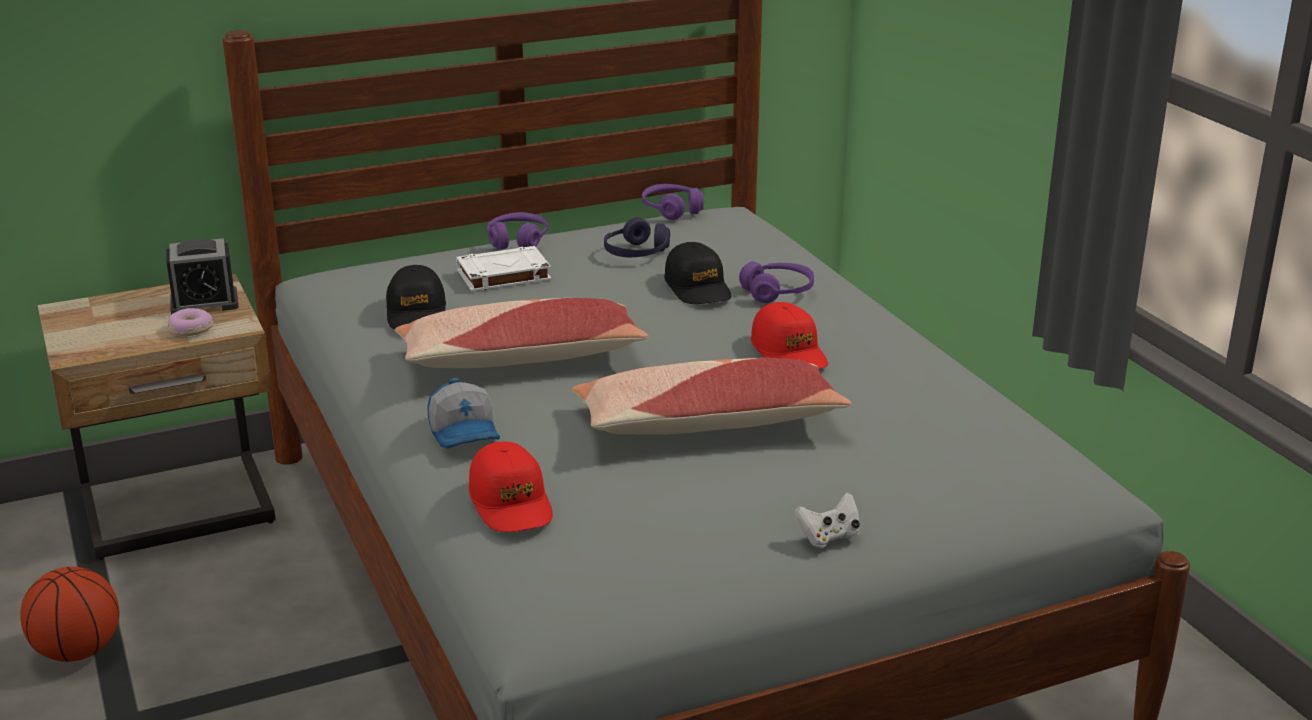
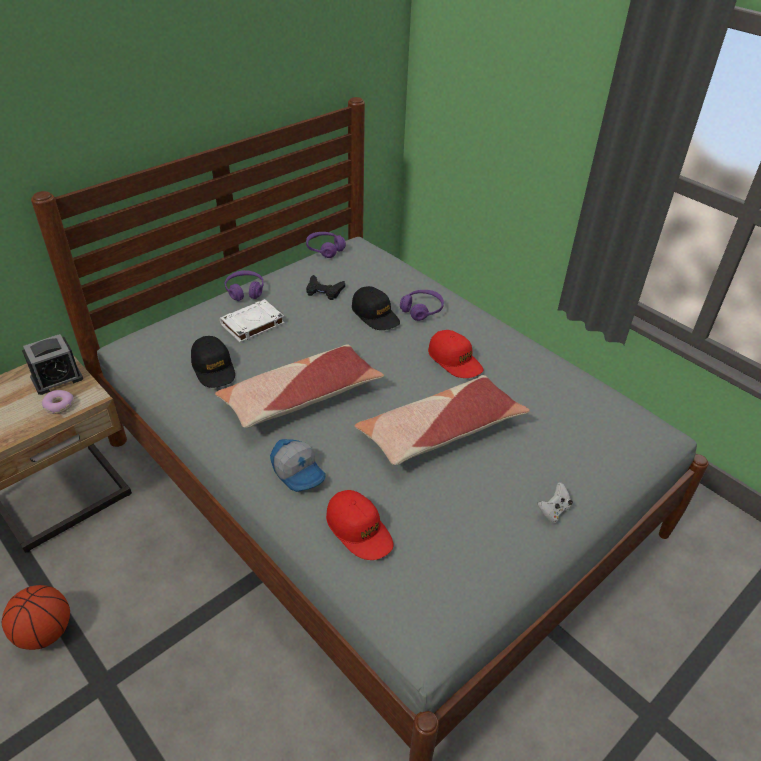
camera: 20 degrees left, 15 degrees up
purple headphones [604,217,670,257] -> black game controller [306,275,345,300]

